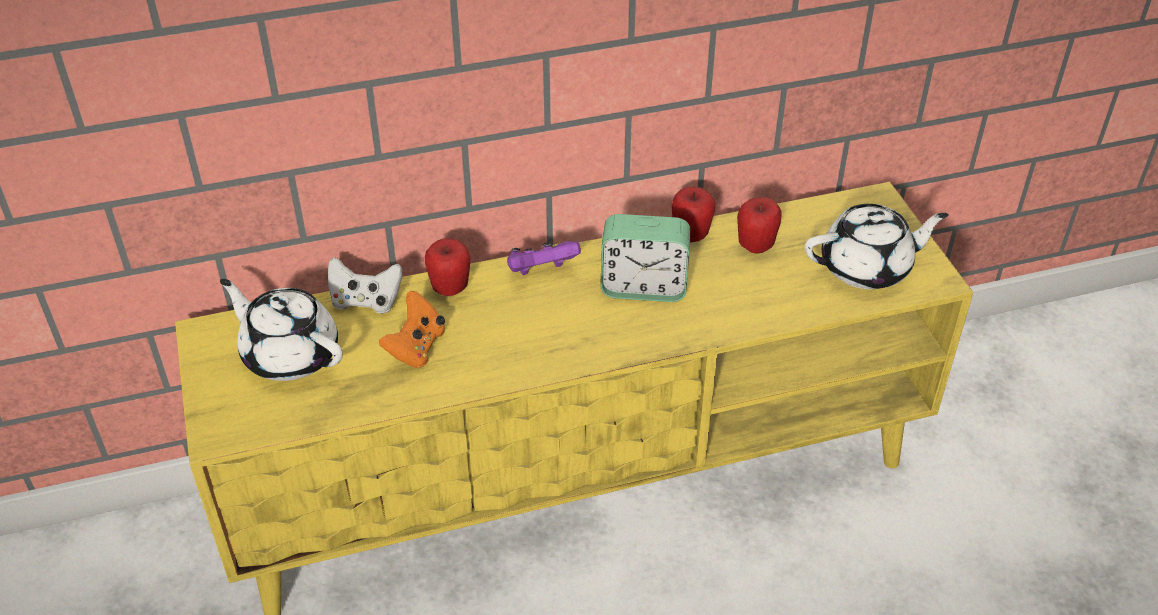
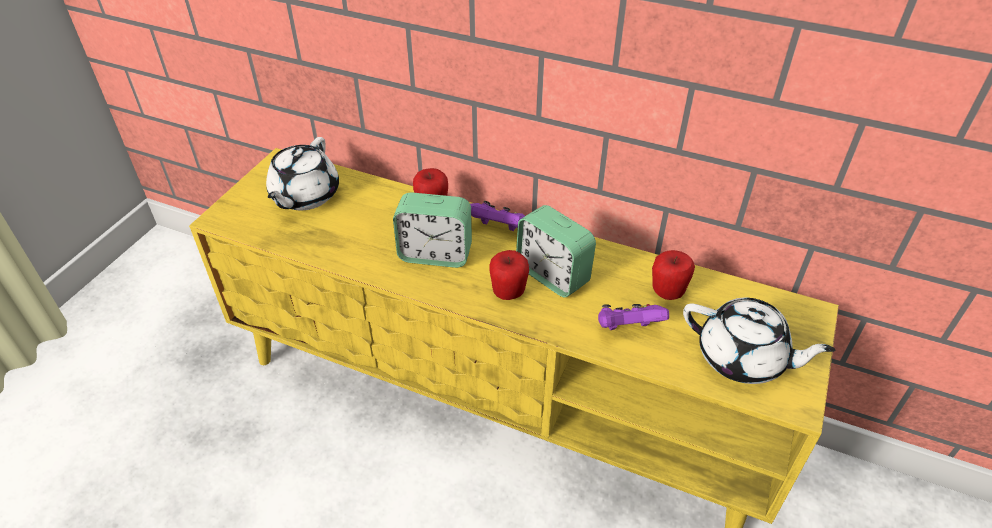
camera: 40 degrees right, 0 degrees up
white teapot [220,279,343,381] -> white teapot turned 150 degrees counterclockwise [266,137,339,210]
white game controller [328,257,402,314] -> none
orange game controller [379,291,445,368] -> none
apple [672,187,715,243] -> apple moved to [489,250,529,300]
none -> alarm clock [393,192,472,268]
none -> purple game controller [598,304,669,330]

